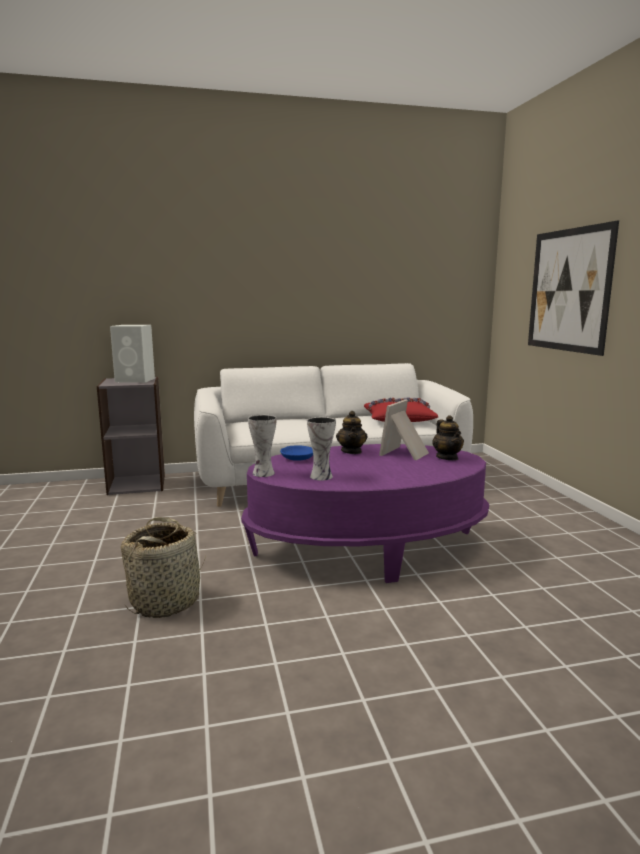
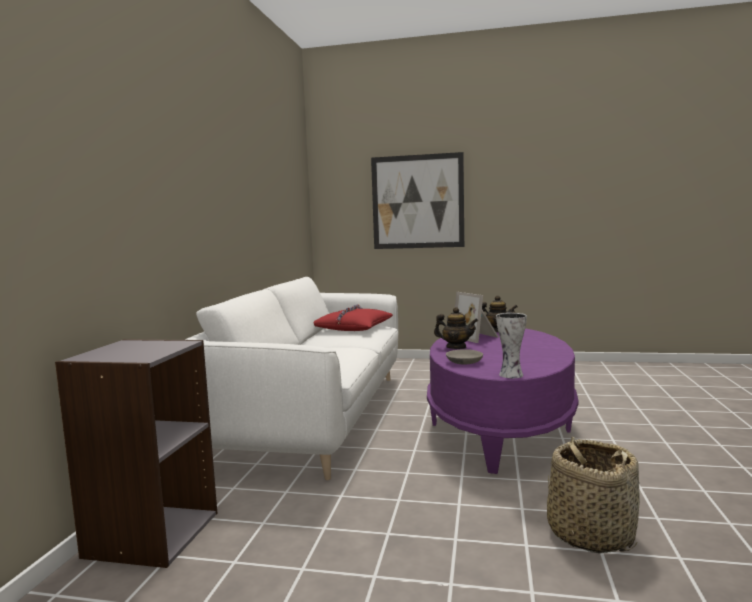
camera: 65 degrees left, 5 degrees down
white speaker [110,325,155,383] -> none
blue bowl [280,446,313,461] -> grey bowl [446,349,483,365]
vase [307,417,336,481] -> none

